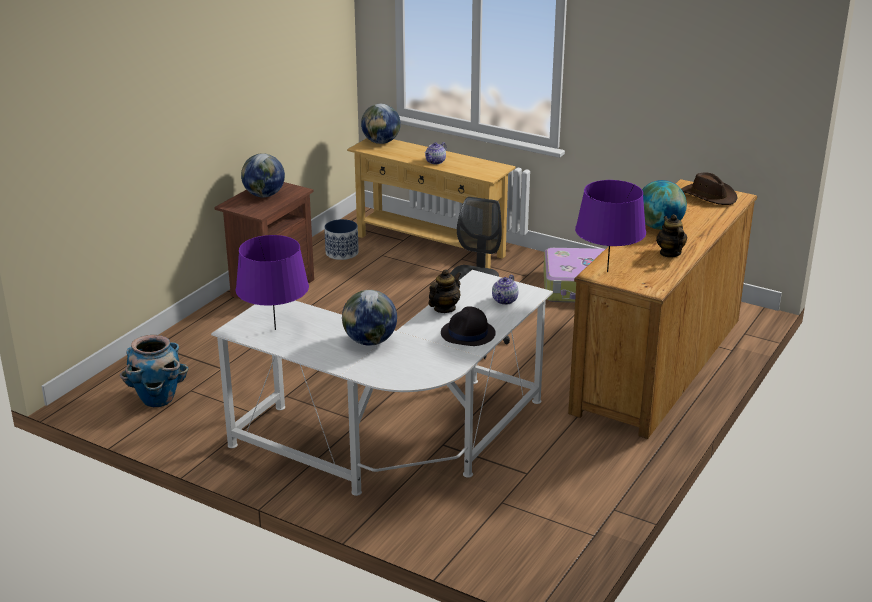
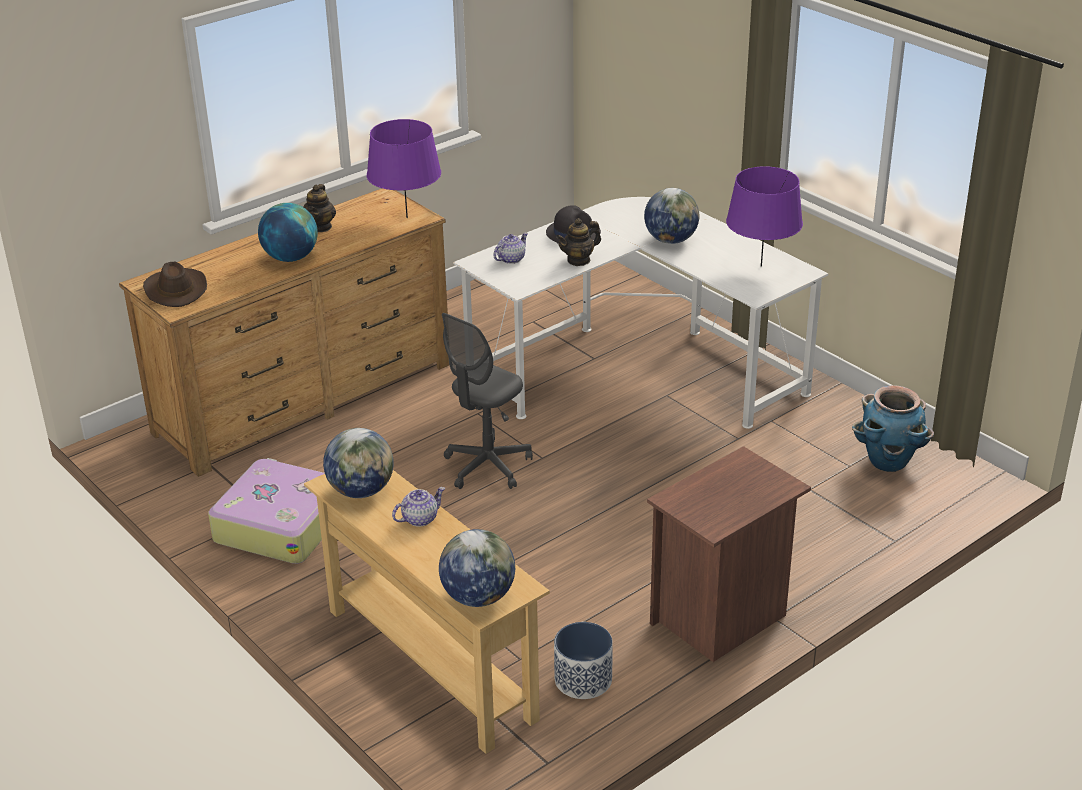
camera: 160 degrees left, 5 degrees up
globe [241,153,285,197] -> globe moved to [323,428,394,498]

